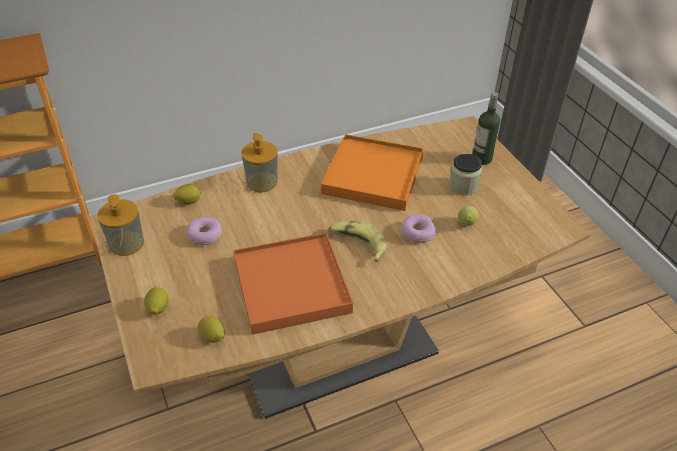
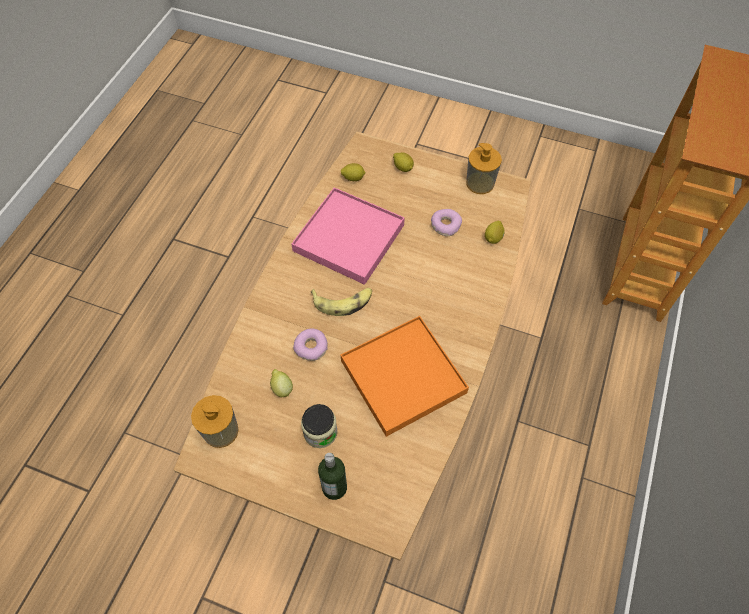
camera: 135 degrees right, 15 degrees up
orange tray [233,233,353,335] -> pink tray [291,187,405,285]
soap dispenser [241,133,277,193] -> soap dispenser moved to [191,395,239,448]

